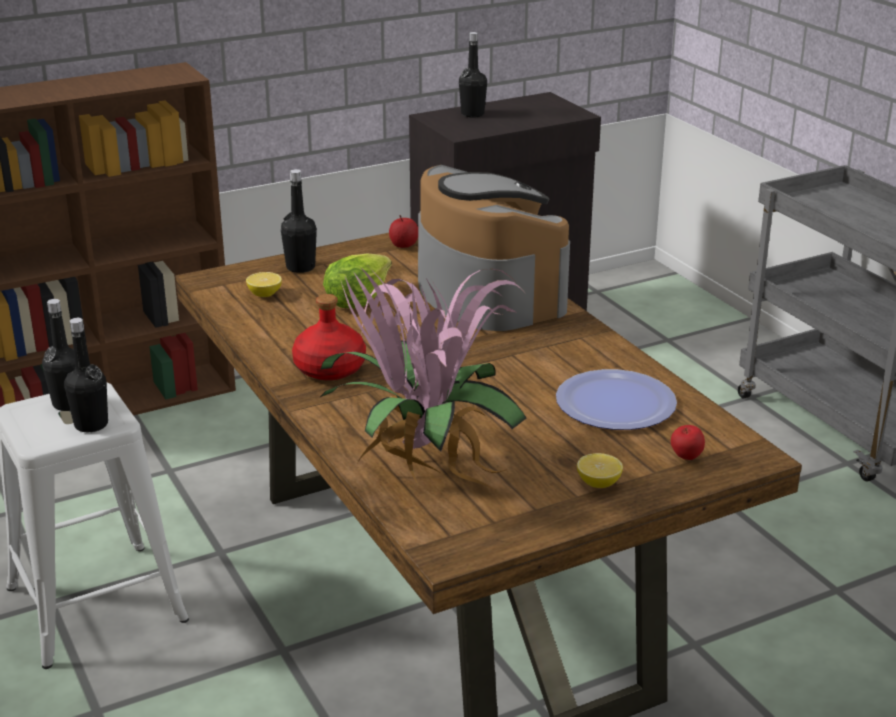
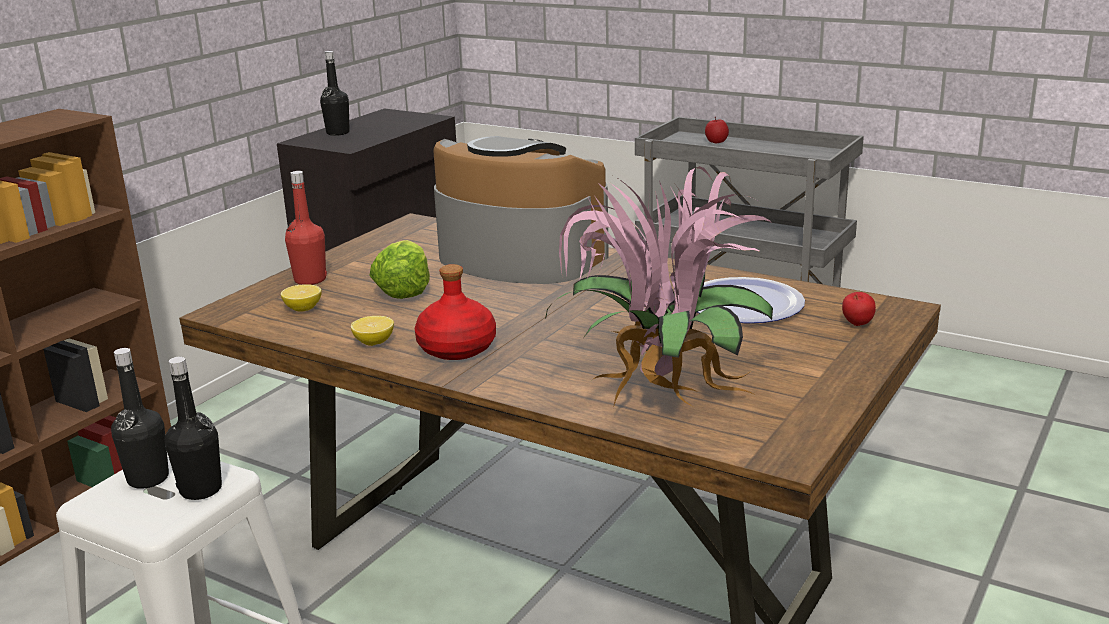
camera: 30 degrees left, 5 degrees down
black bottle [281,169,317,273] -> red bottle [285,171,327,285]
apple [389,215,418,248] -> apple moved to [705,117,729,143]
lemon [577,453,623,488] -> lemon moved to [351,316,394,346]

